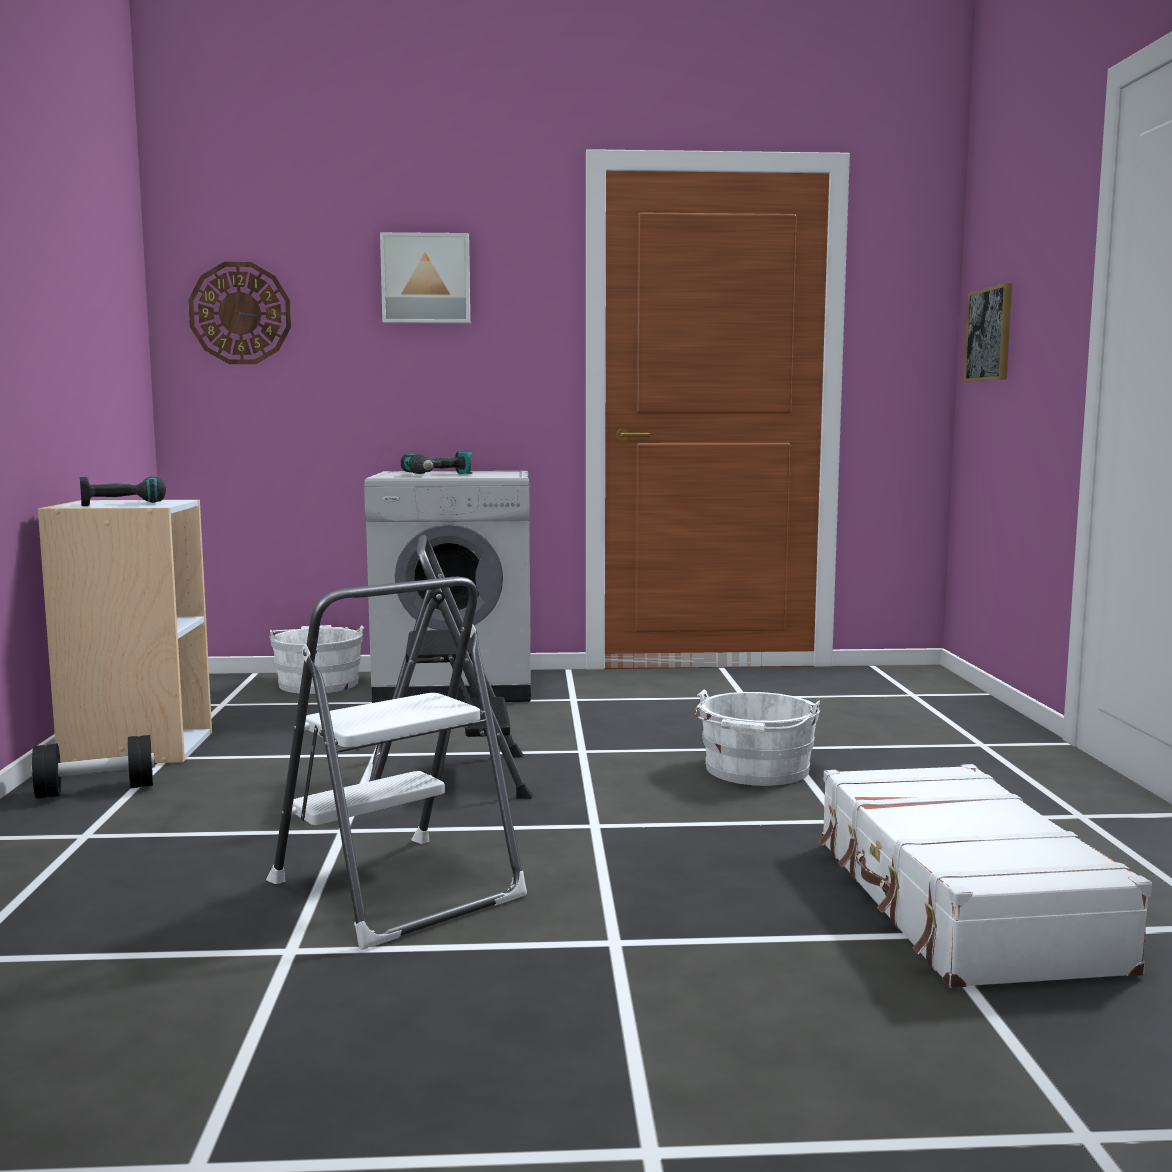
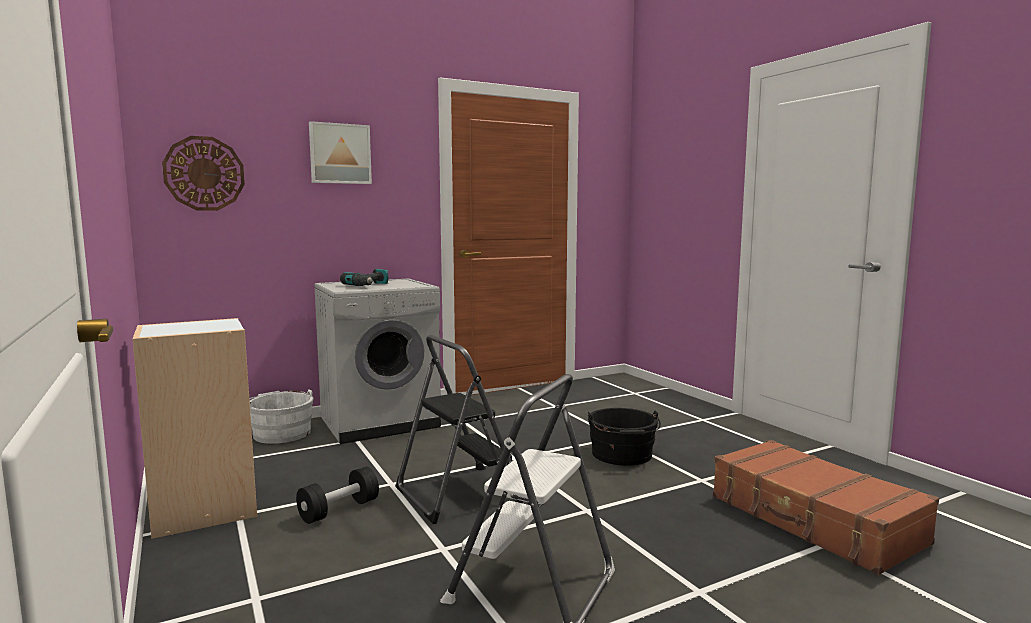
camera: 25 degrees left, 0 degrees up
black dumbbell [31,735,155,799] -> black dumbbell moved to [296,467,379,524]
power drill [79,477,166,506] -> none
white bucket [694,689,820,786] -> black bucket [588,408,661,466]
white suitcase [819,764,1152,988] -> brown suitcase [713,440,939,575]
picture [964,283,1012,382] -> none

